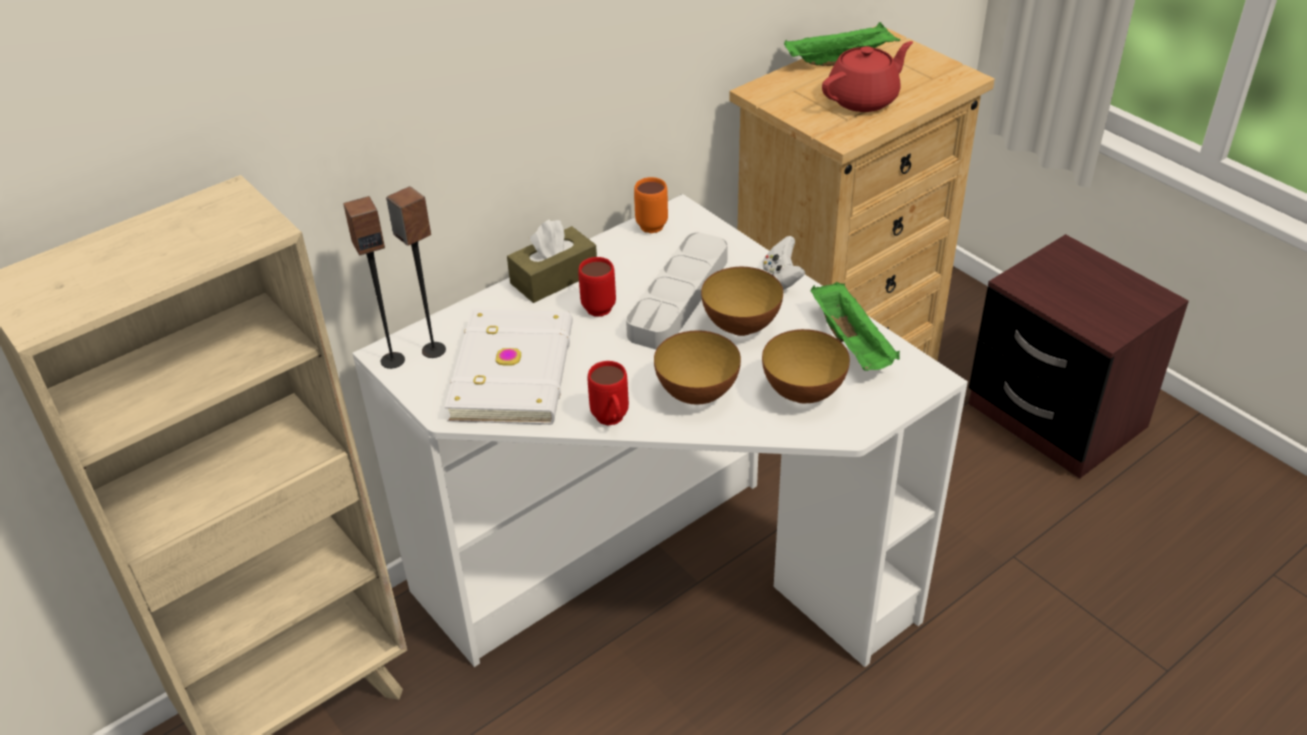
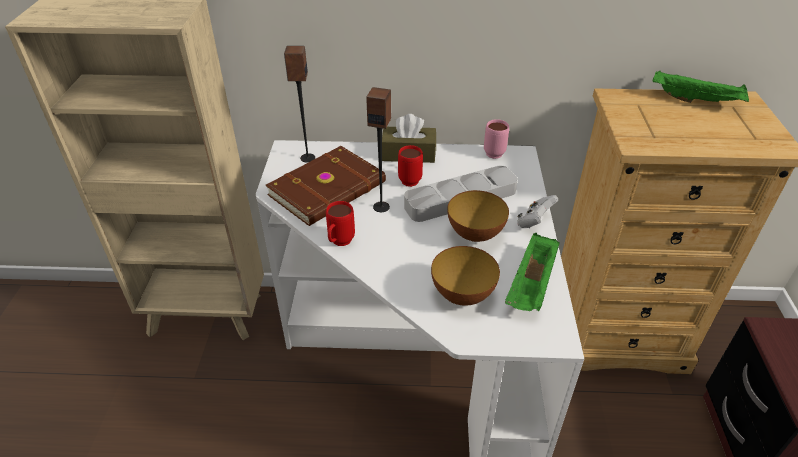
camera: 40 degrees right, 0 degrees up
speaker [343,196,405,369] -> speaker moved to [366,87,391,212]
white book [444,309,573,425] -> brown book [266,146,386,226]
orange mug [634,177,668,233] -> pink mug [484,119,509,159]
bowl [654,331,741,405] -> none
red teapot [822,41,913,112] -> none

